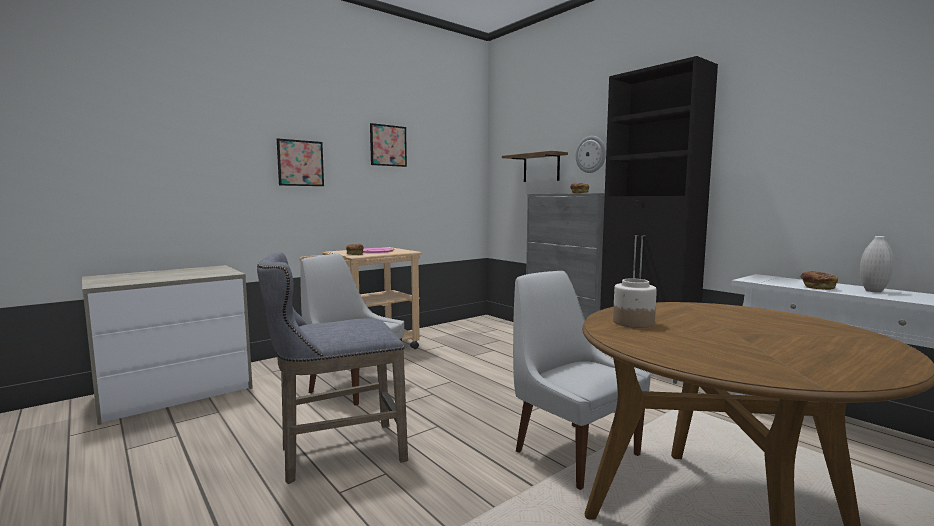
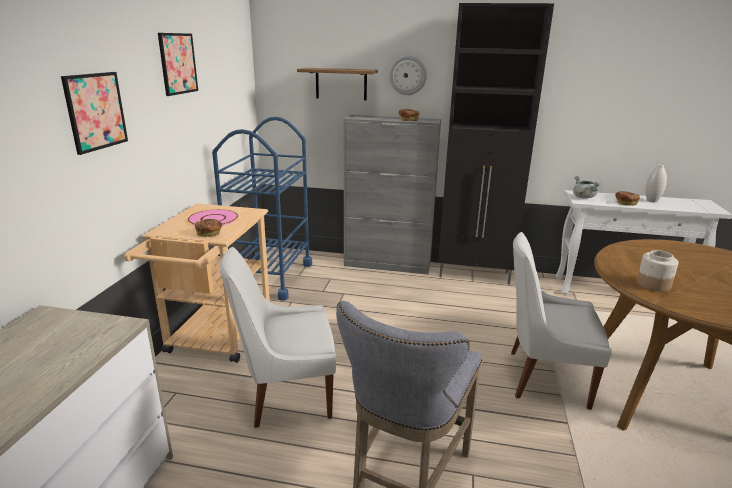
camera: 40 degrees left, 15 degrees up
none -> blue cart [212,117,312,301]
none -> grey cooking pot [573,176,601,198]

